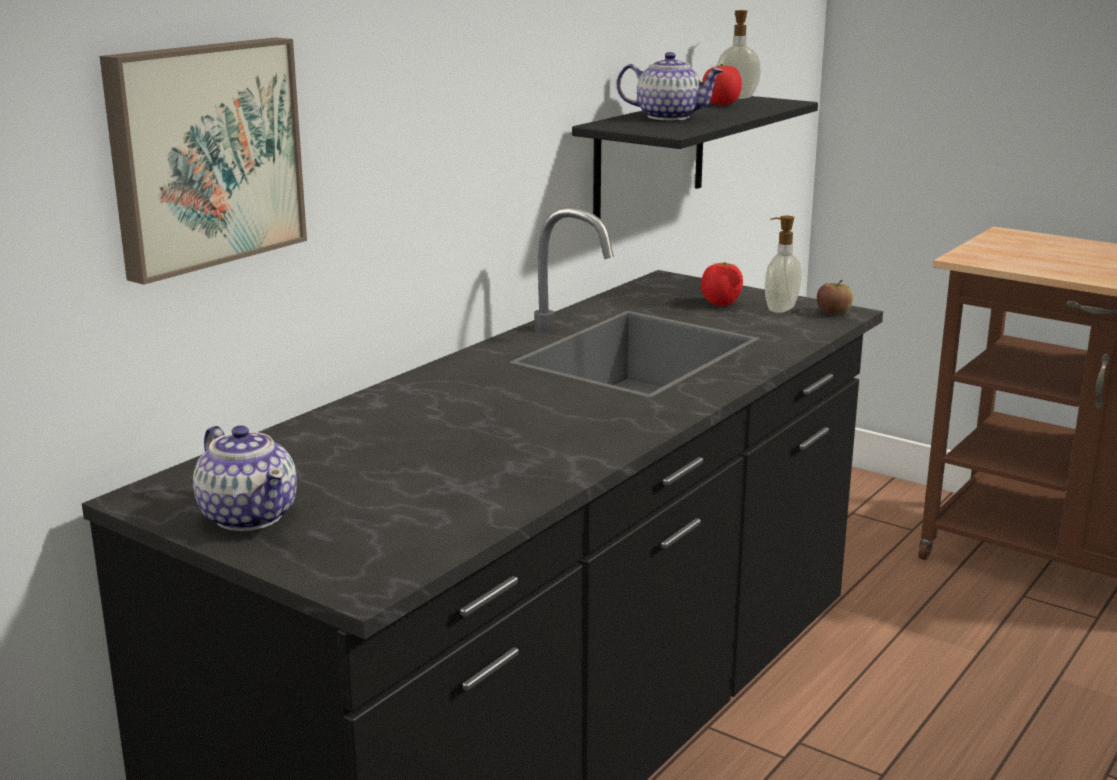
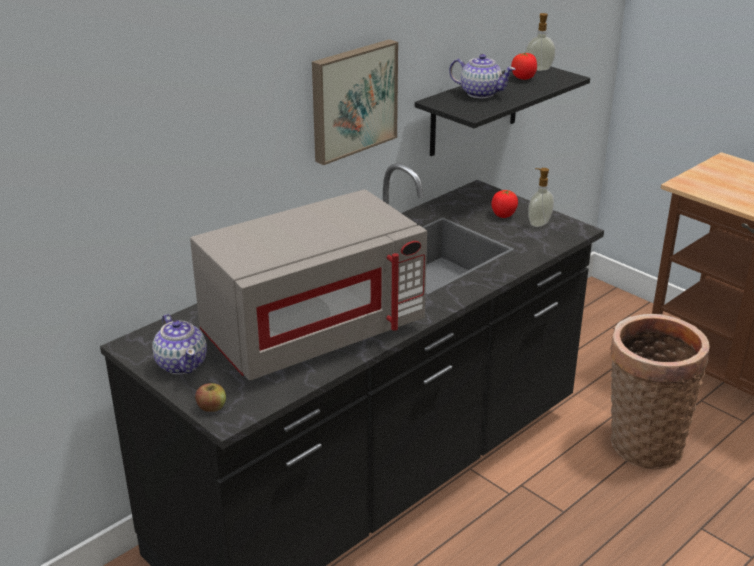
camera: 10 degrees right, 10 degrees up
picture [100,37,307,285] -> picture moved to [312,39,398,165]
apple [817,280,854,314] -> apple moved to [195,383,226,412]
none -> grey microwave [190,190,427,381]
none -> basket [610,314,710,469]

